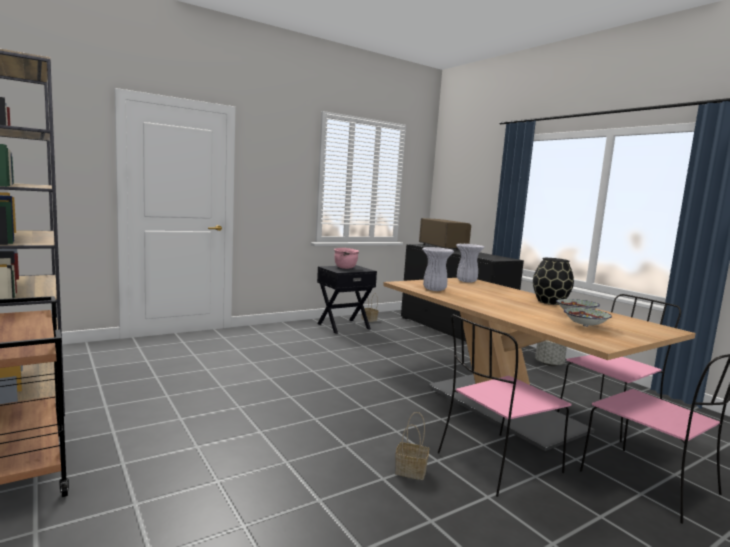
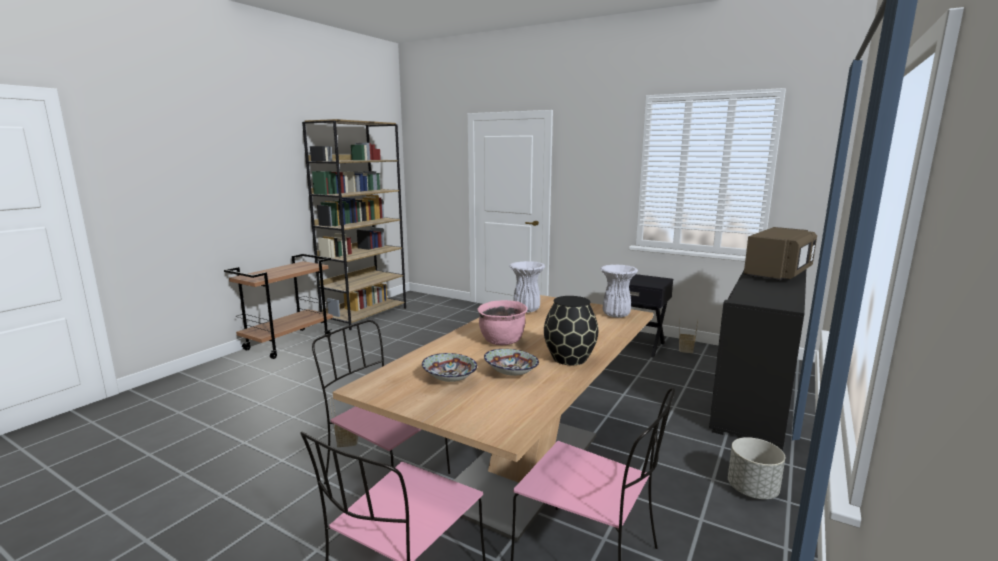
camera: 65 degrees right, 5 degrees up
pink cooking pot [334,248,359,269] -> pink cooking pot moved to [477,300,528,345]

